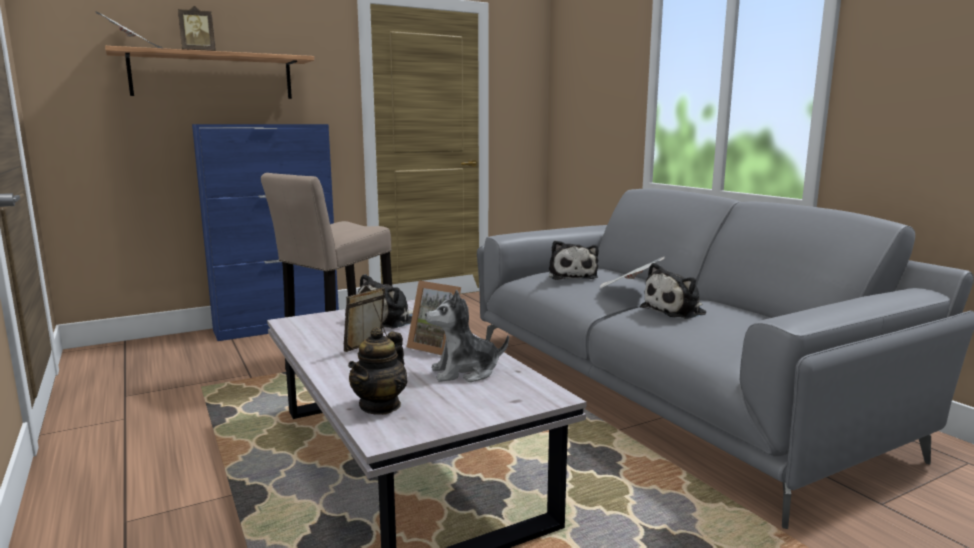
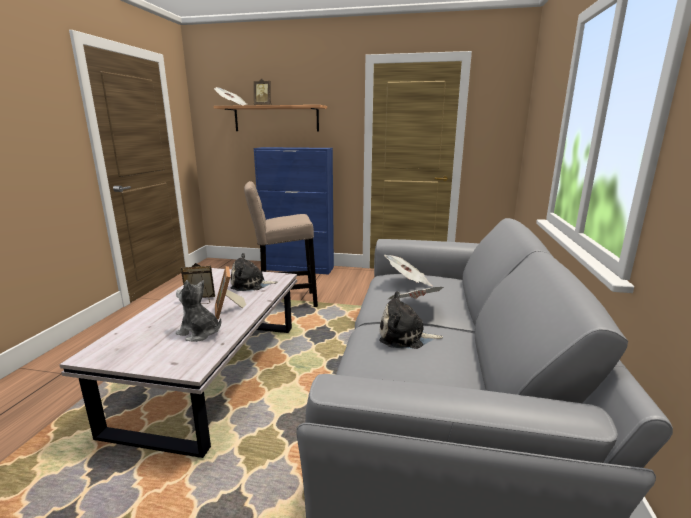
camera: 40 degrees right, 5 degrees up
teapot [348,327,407,415] -> none
plush toy [549,240,599,280] -> newspaper [384,255,432,286]

